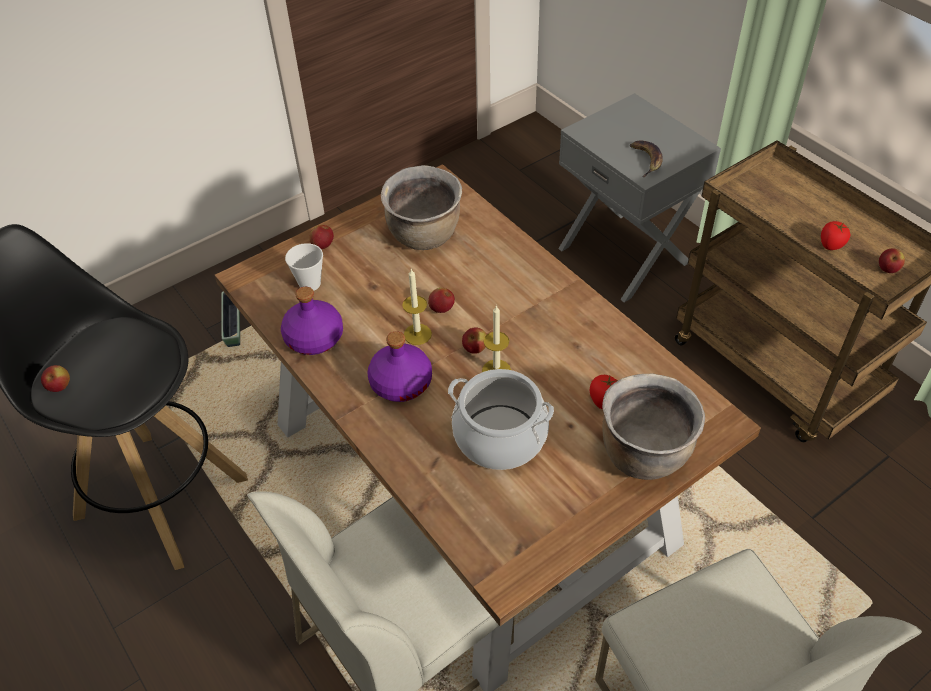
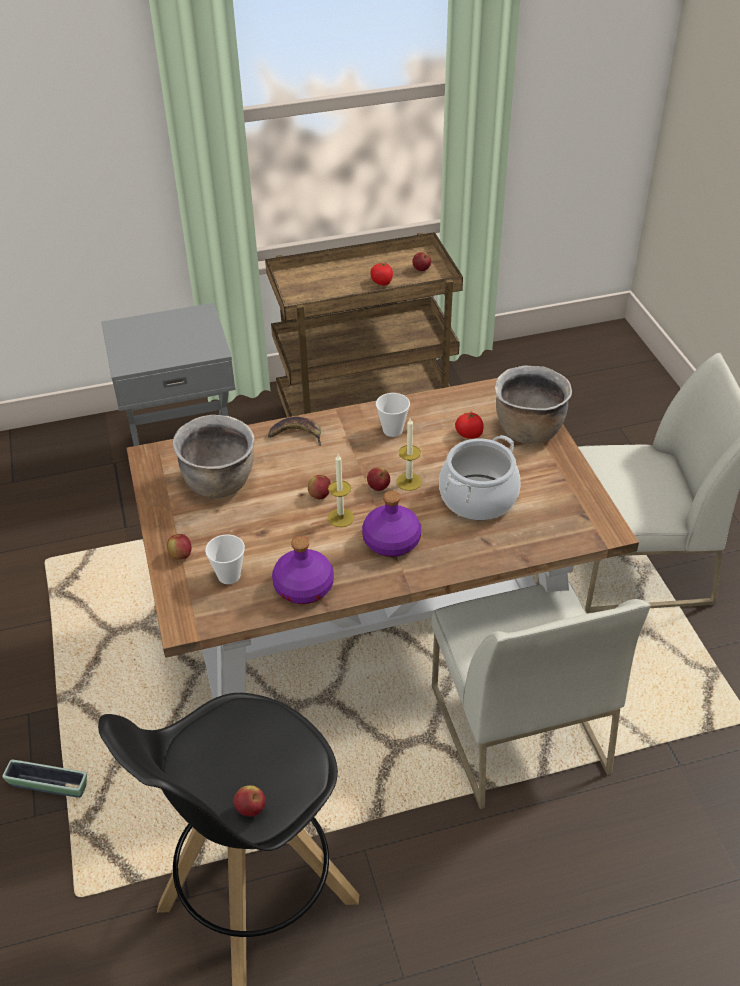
camera: 70 degrees left, 5 degrees down
banana [630,141,663,177] -> banana moved to [268,417,321,446]
none -> cup [376,393,410,437]

